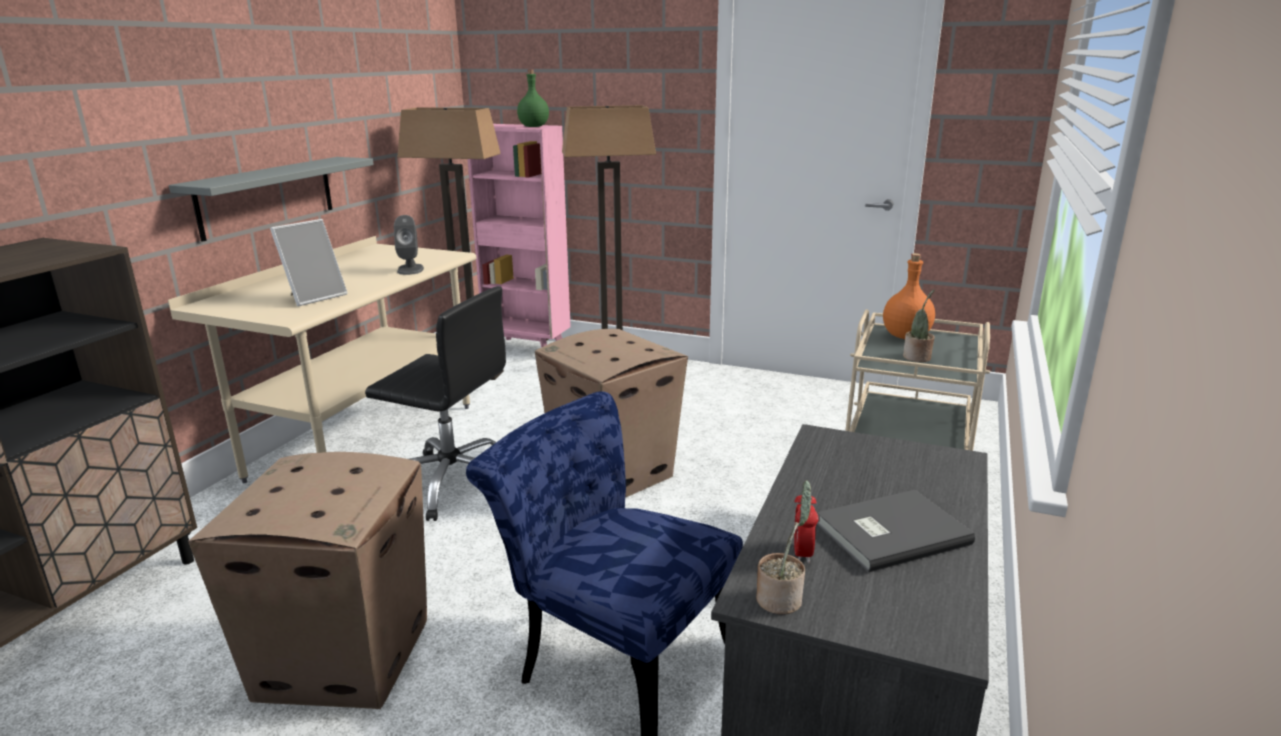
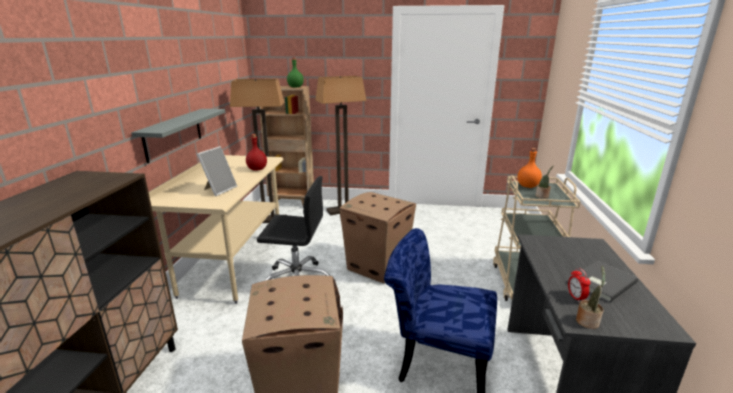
camera: 15 degrees left, 0 degrees up
grey speaker [394,215,424,275] -> red bottle [246,134,267,171]
pink bookcase [467,124,571,347] -> brown bookcase [259,86,314,205]

